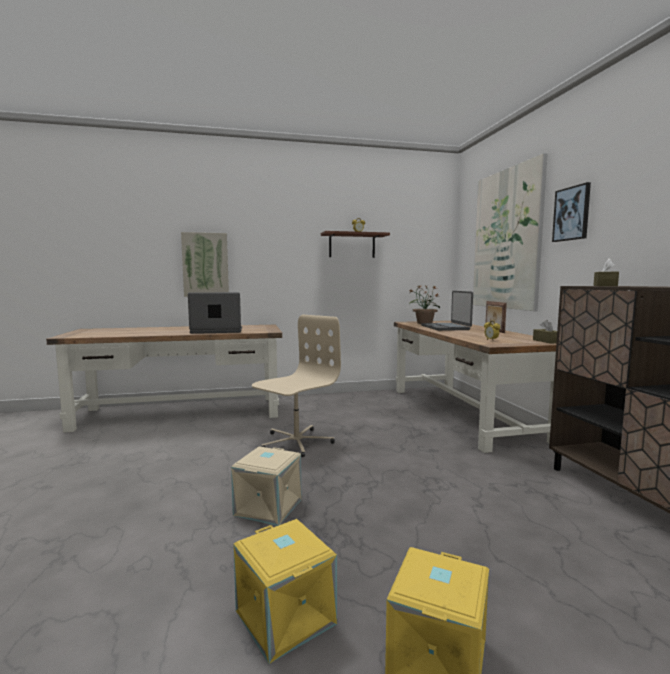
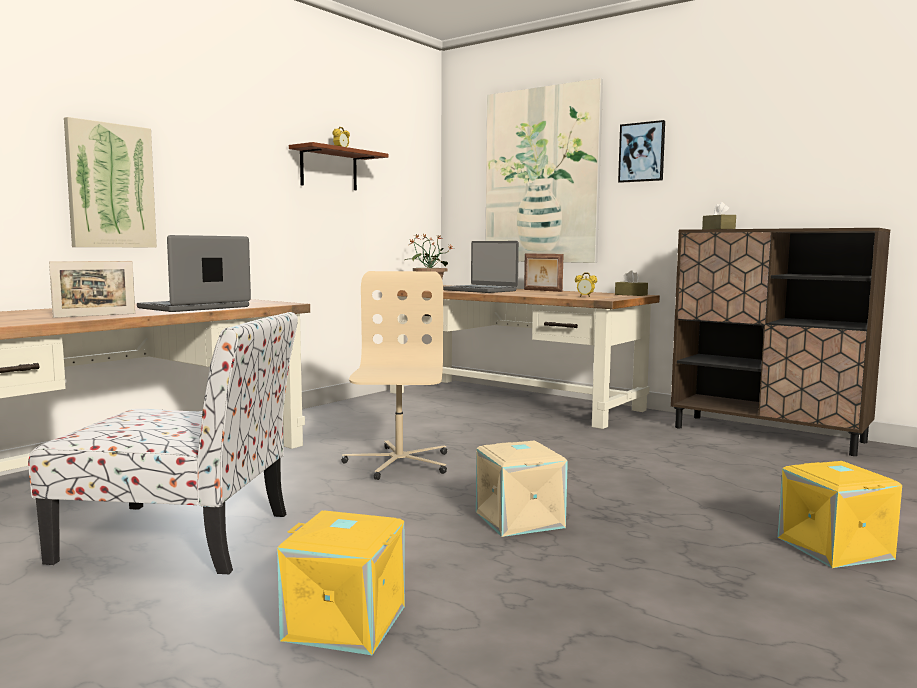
camera: 40 degrees left, 0 degrees up
yellow storage box [233,519,337,664] -> yellow storage box moved to [277,510,405,655]
none -> chair [28,312,298,574]
none -> picture frame [49,261,135,318]

